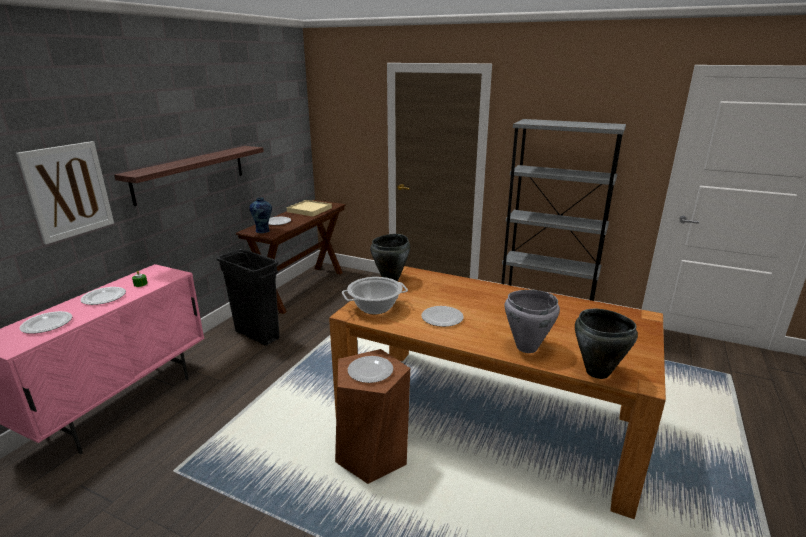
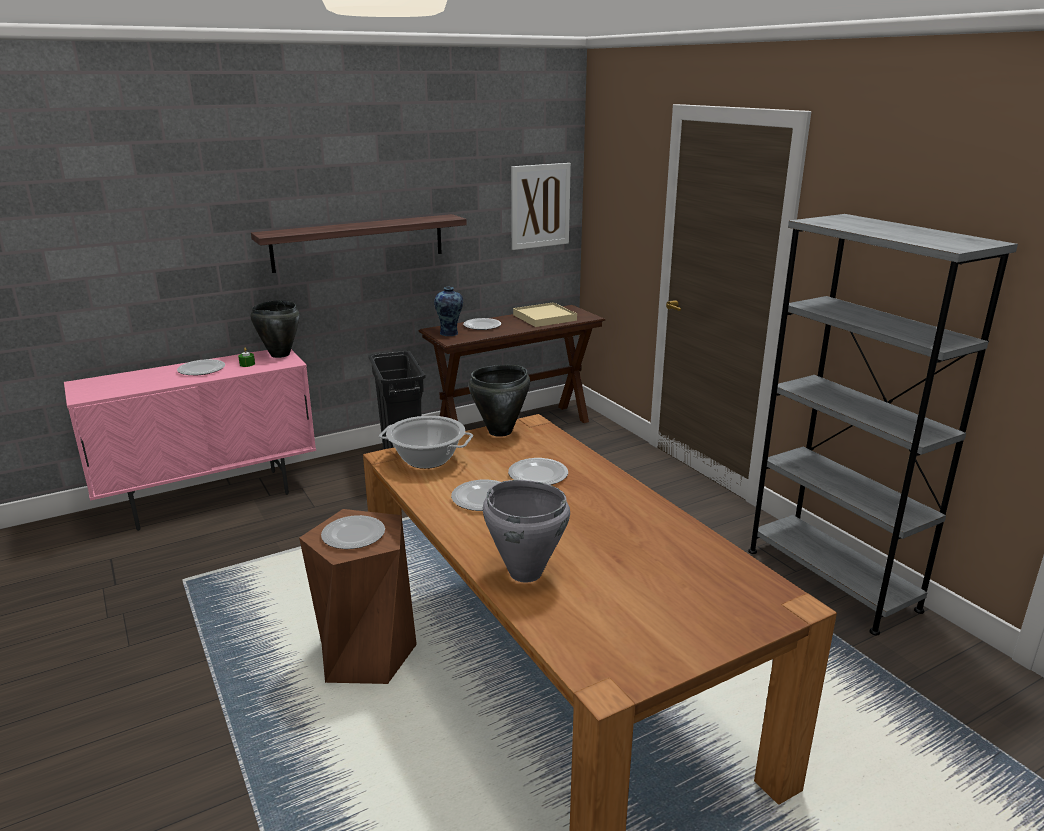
camera: 35 degrees right, 0 degrees up
picture [16,141,114,244] -> picture moved to [511,163,571,250]
plate [20,311,72,334] -> plate moved to [508,458,568,485]
black cooking pot [575,309,638,379] -> black cooking pot moved to [251,300,300,358]

